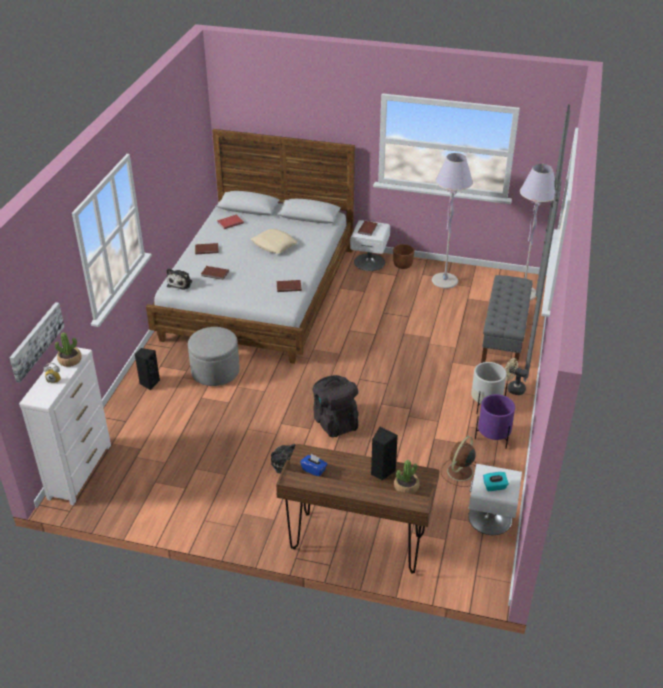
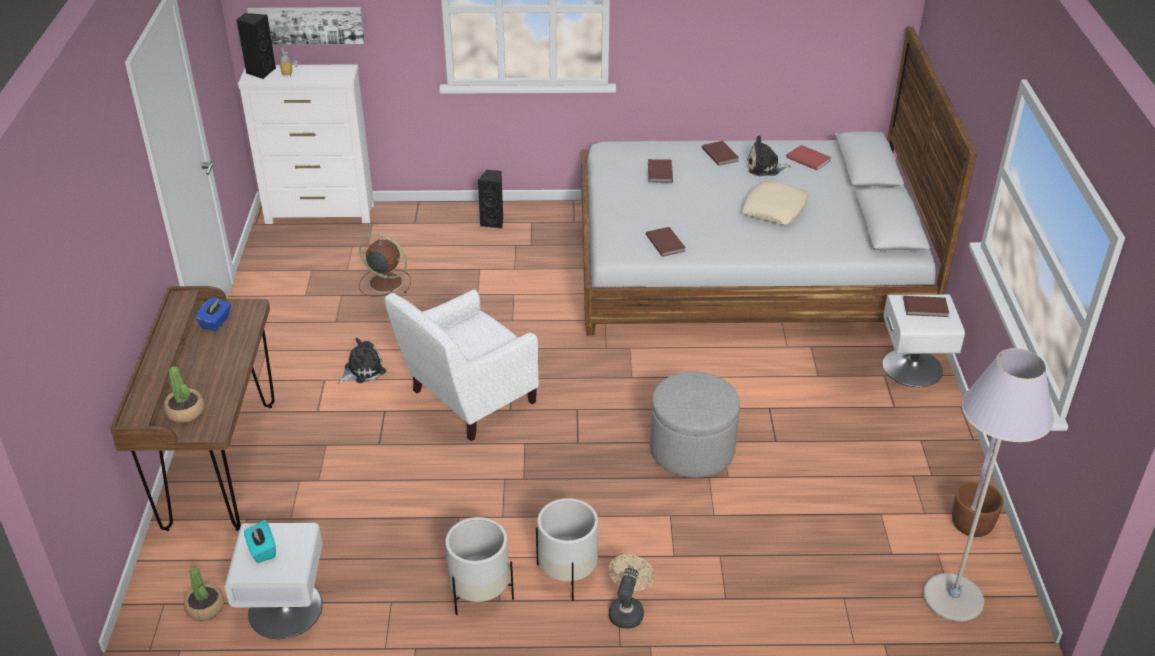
camera: 75 degrees right, 0 degrees up
potted plant [55,333,82,367] -> potted plant moved to [184,567,224,621]
plush toy [166,268,192,290] -> plush toy moved to [747,135,791,176]
grey ottoman [188,327,240,386] -> grey ottoman moved to [650,371,740,478]
black backpack [312,375,359,437] -> white armchair [385,290,539,441]
black speaker [371,427,398,481] -> black speaker moved to [236,13,276,79]
brown planter [393,244,414,269] -> brown planter moved to [952,481,1003,537]
grey floor lamp [432,153,473,289] -> none
brown fan [441,436,477,487] -> brown fan moved to [359,233,411,297]
purple planter [475,394,515,449] -> white planter [445,517,514,615]
grey bench [481,275,533,367] -> none

